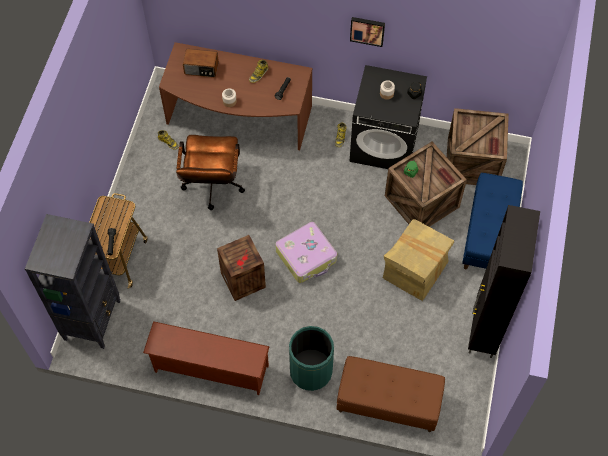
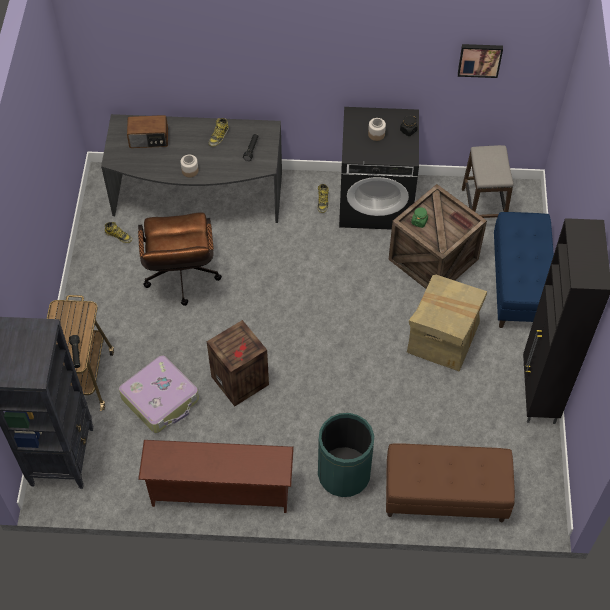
camera: 10 degrees left, 5 degrees down
brown desk [159,42,312,150] -> grey desk [101,114,282,223]
suitcase [275,222,337,283] -> suitcase moved to [119,355,199,433]
picture [350,17,385,47] -> picture moved to [458,44,503,78]
crate [447,108,509,185] -> stool [462,145,514,218]

